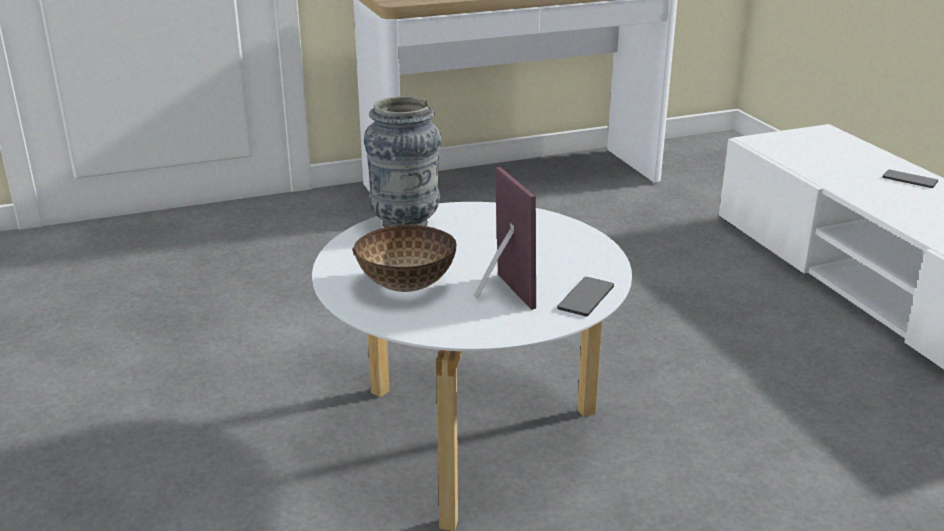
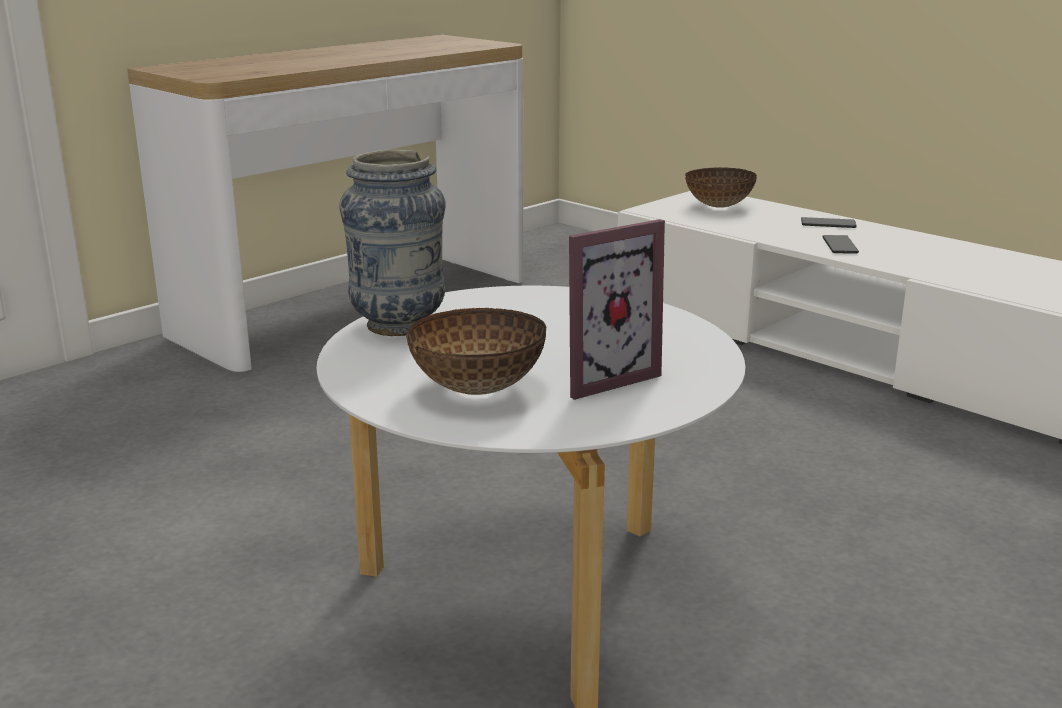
camera: 25 degrees left, 5 degrees down
picture frame [474,167,536,310] -> picture frame turned 105 degrees clockwise [569,219,665,400]
phone [557,277,614,316] -> phone moved to [822,235,859,254]
none -> bowl [685,167,757,208]

